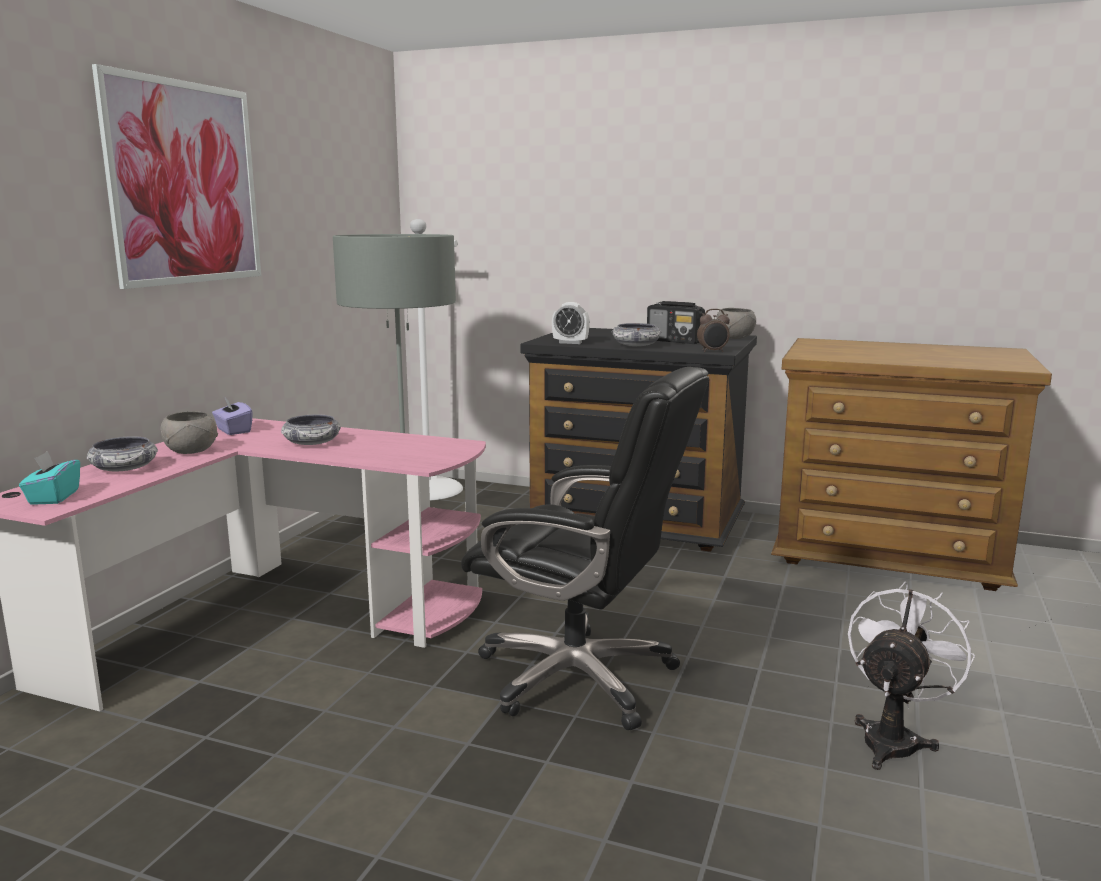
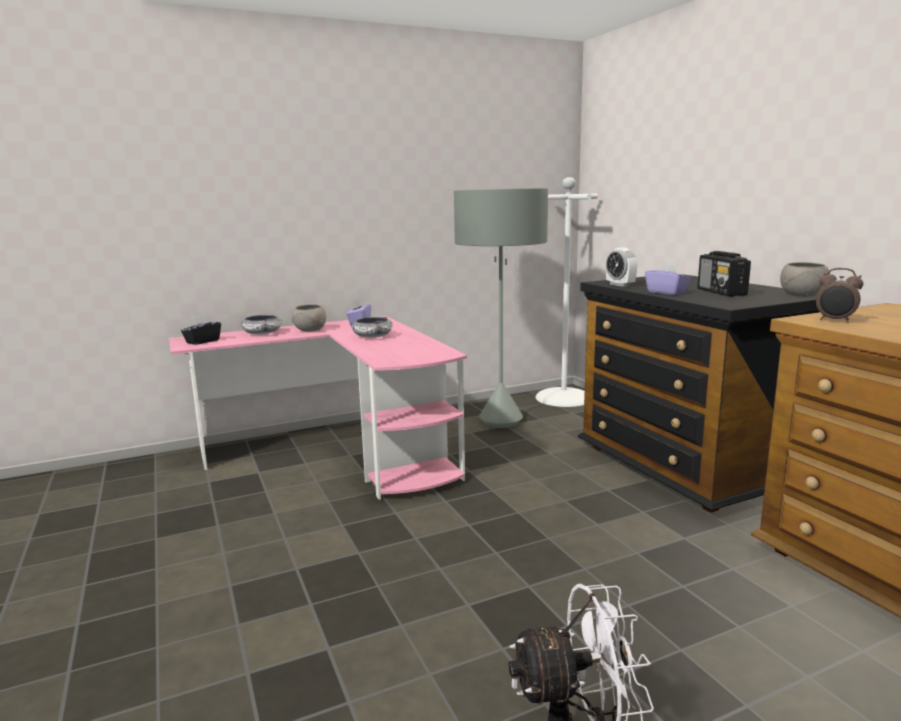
camera: 45 degrees right, 0 degrees up
turquoise tissue box [19,451,80,505] -> black tissue box [181,315,221,345]
picture [92,64,261,289] -> none
black office chair [461,367,709,730] -> none
bowl [611,323,662,346] -> purple tissue box [645,262,691,295]
alarm clock [697,309,730,352] -> alarm clock moved to [816,268,863,323]

